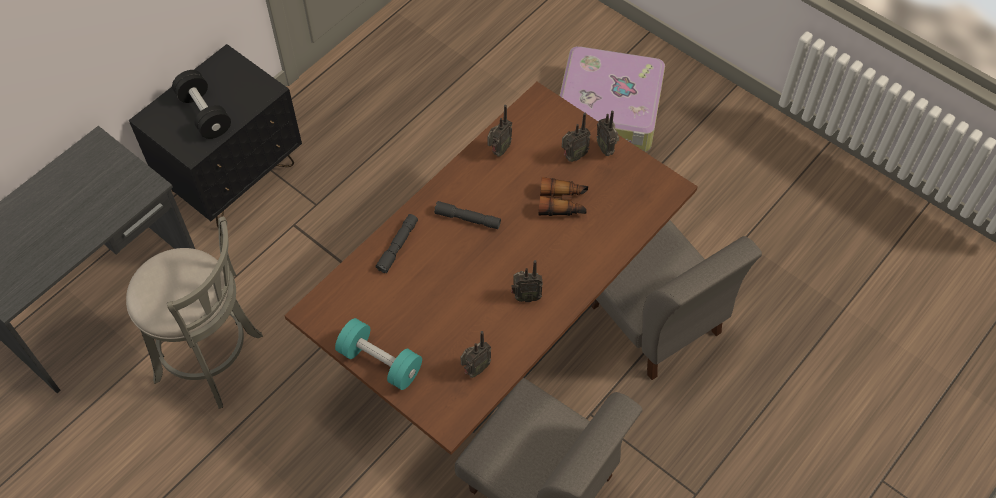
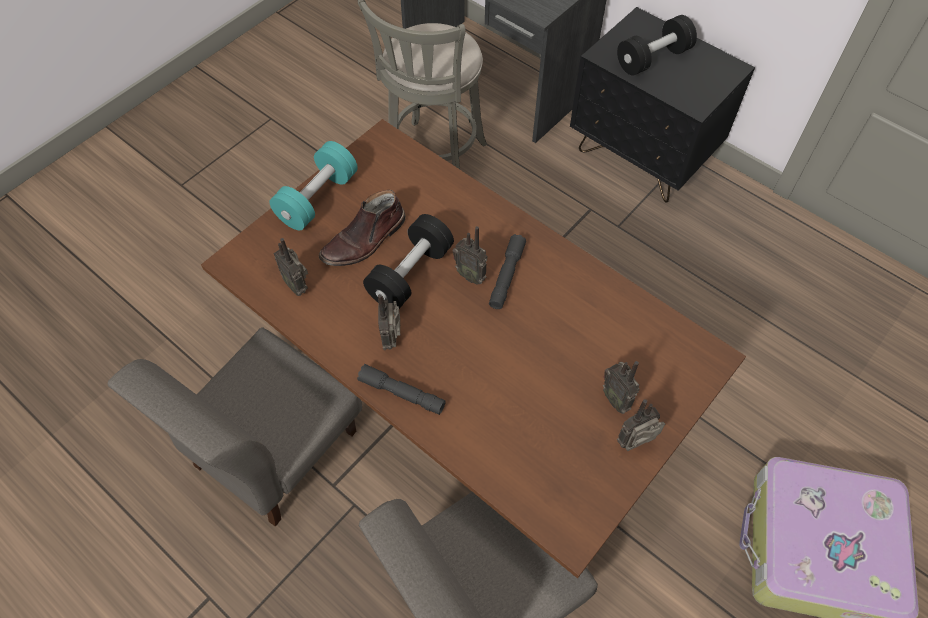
camera: 90 degrees right, 0 degrees up
grey flashlight [376,214,418,273] -> grey flashlight moved to [357,364,446,415]
radio [487,105,512,156] -> radio moved to [453,226,487,284]
binoculars [538,177,588,216] -> none
none -> brown boot [319,190,406,266]
none -> black dumbbell [363,214,454,309]

